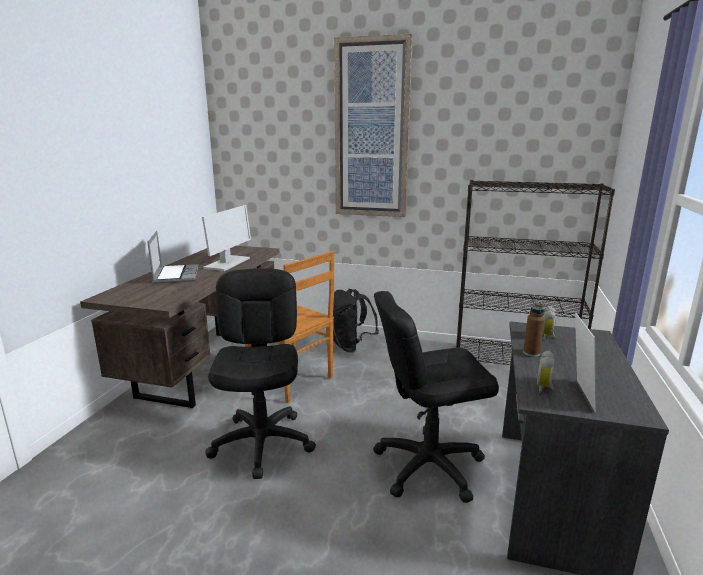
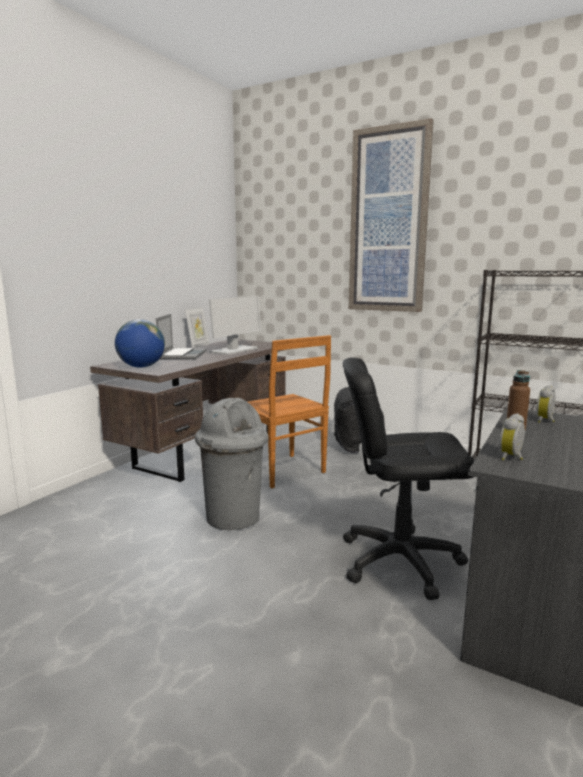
camera: 15 degrees right, 5 degrees down
black office chair [205,268,316,479] -> grey trash can [195,398,269,530]
picture frame [575,313,596,413] -> picture frame moved to [185,308,209,348]
none -> globe [115,319,165,368]

